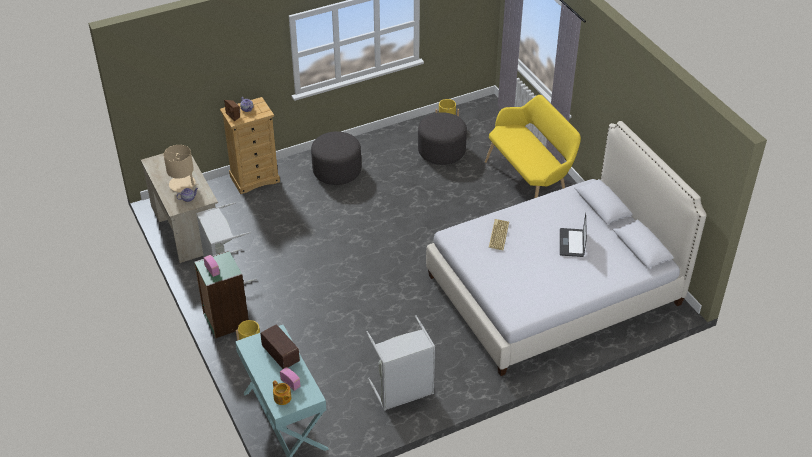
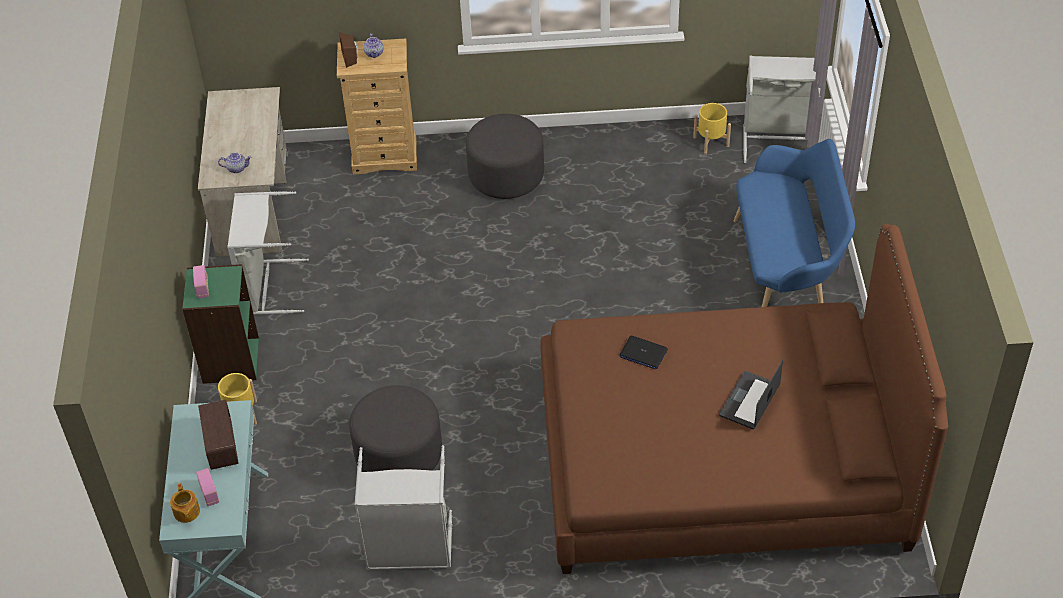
camera: 25 degrees right, 5 degrees up
beige table lamp [163,145,198,192] -> none
grey ottoman [418,112,467,165] -> grey ottoman moved to [349,385,442,472]
white bed [426,121,707,376] -> brown bed [541,224,948,574]
yellow bench [485,95,581,198] -> blue bench [734,139,855,307]
keyboard [489,219,509,250] -> laptop [619,336,668,369]
none -> grey laundry basket [743,55,820,163]

